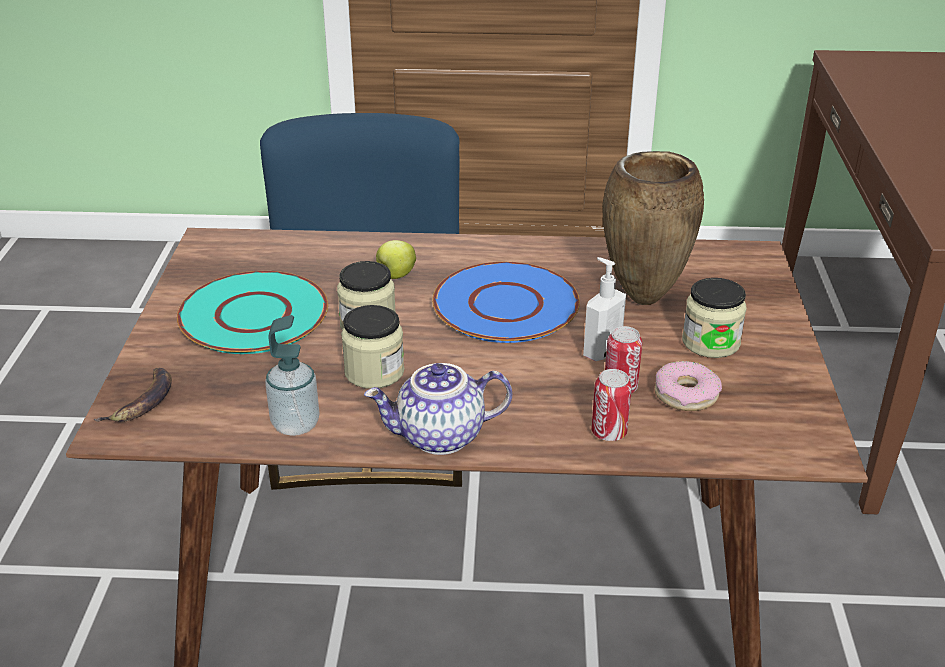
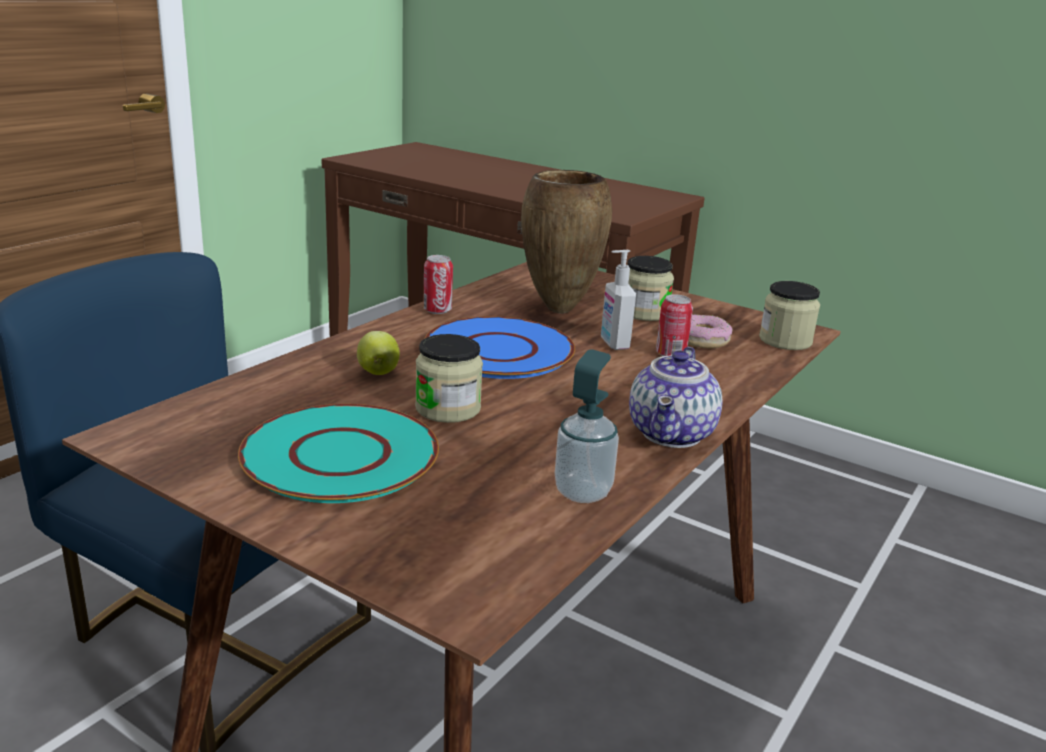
camera: 60 degrees left, 10 degrees down
banana [93,368,172,422] -> none
jar [341,305,404,389] -> jar moved to [759,281,820,350]
can [592,369,632,441] -> can moved to [423,255,453,314]

